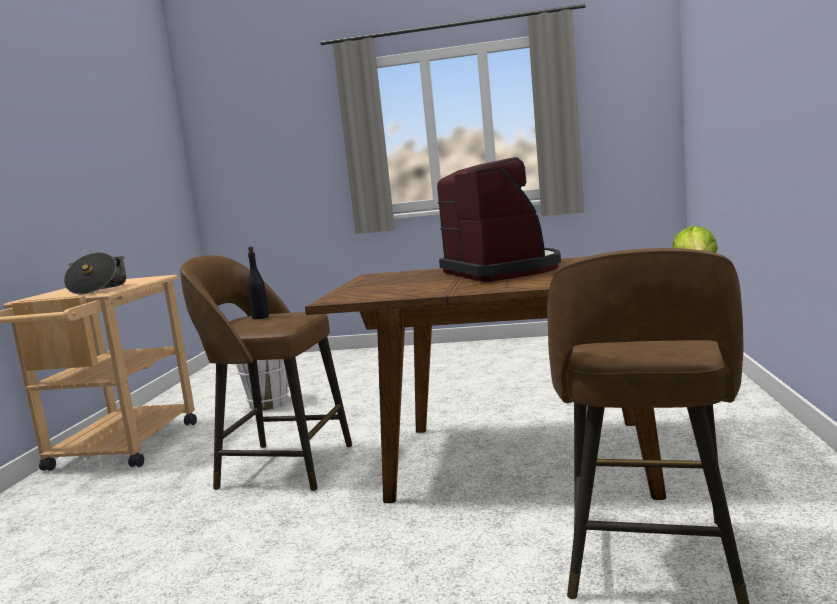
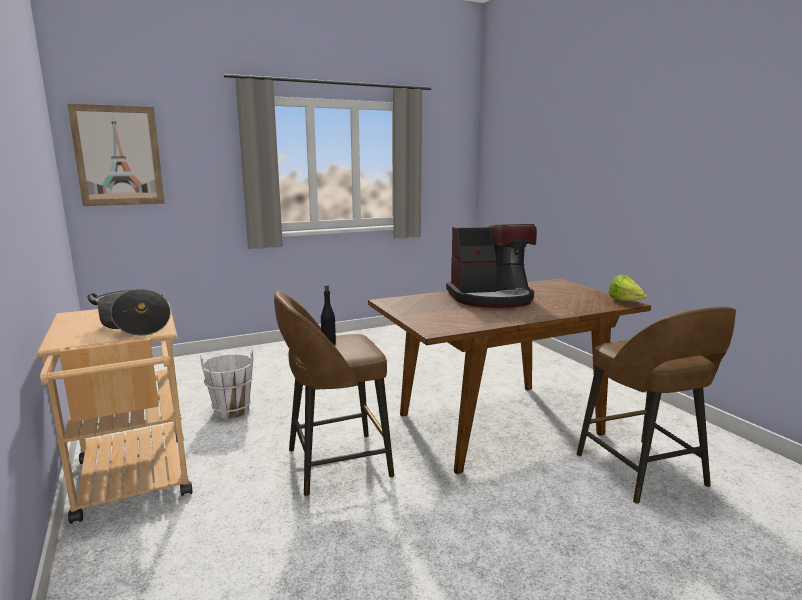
camera: 35 degrees left, 5 degrees up
coffee machine [437,157,561,282] -> coffee machine turned 135 degrees clockwise [446,224,537,308]
none -> picture [67,104,165,206]

